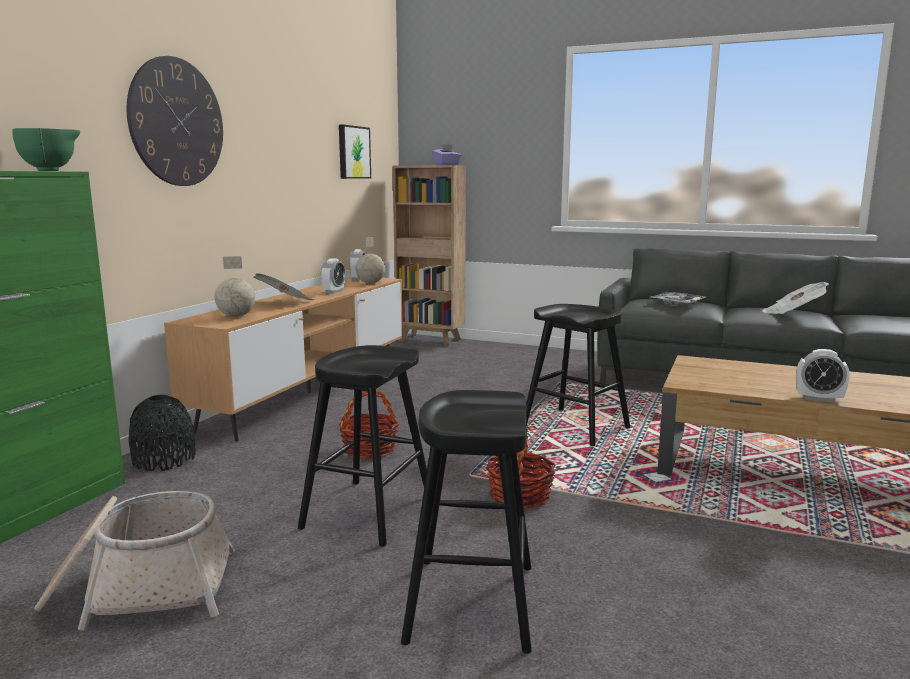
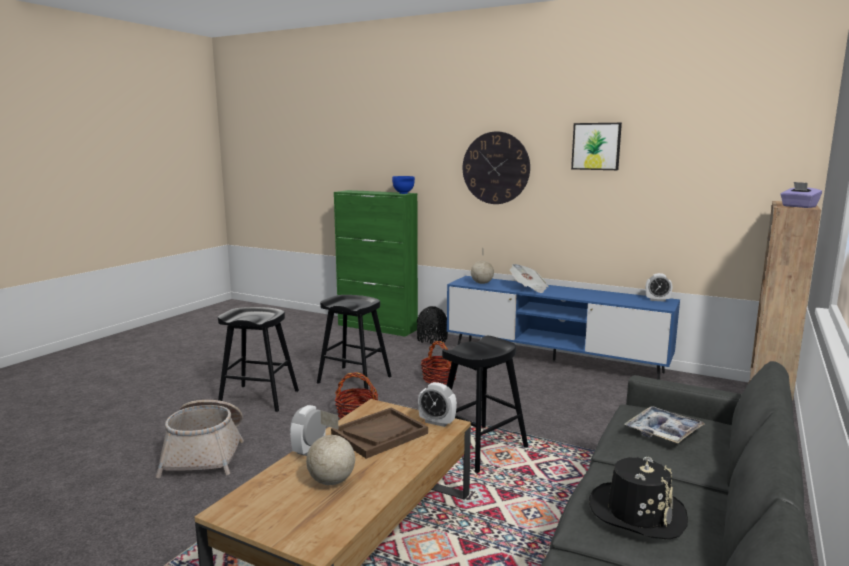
camera: 95 degrees right, 0 degrees up
green bowl [12,128,80,171] -> blue bowl [392,176,415,194]
basket [34,491,235,631] -> basket moved to [156,400,244,478]
brown tv stand [164,277,403,442] -> blue tv stand [447,276,680,380]
alarm clock [321,258,346,294] -> alarm clock moved to [418,382,457,427]
picture [339,125,371,179] -> picture moved to [571,123,622,170]
globe [356,237,385,283] -> globe moved to [306,410,355,485]
newspaper [762,282,829,314] -> black hat [589,457,688,540]
none -> brown tray [331,407,428,459]

